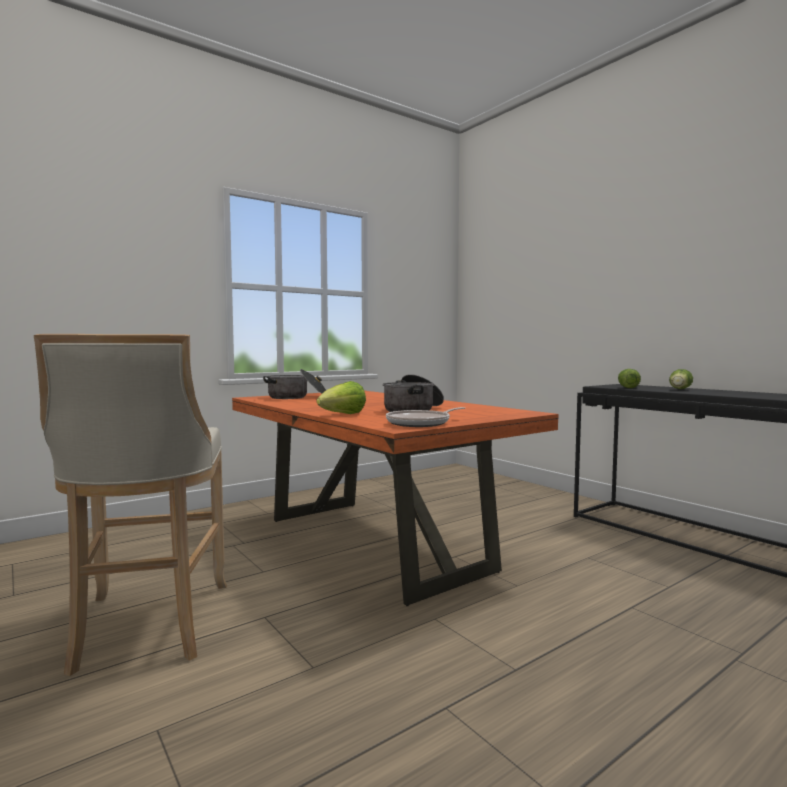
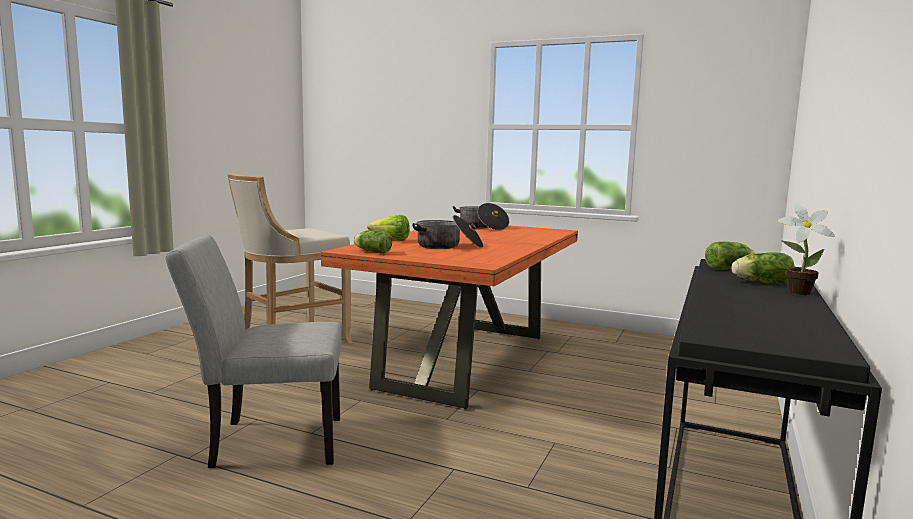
camera: 60 degrees right, 5 degrees up
frying pan [386,407,465,427] -> lettuce [353,230,392,253]
none -> grey chair [166,235,342,468]
none -> potted plant [777,203,835,295]

